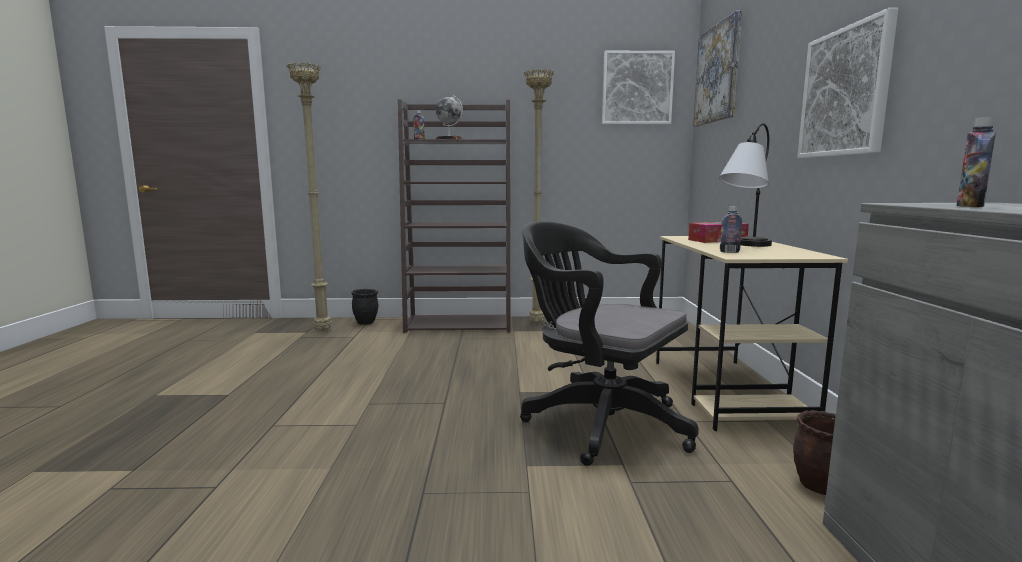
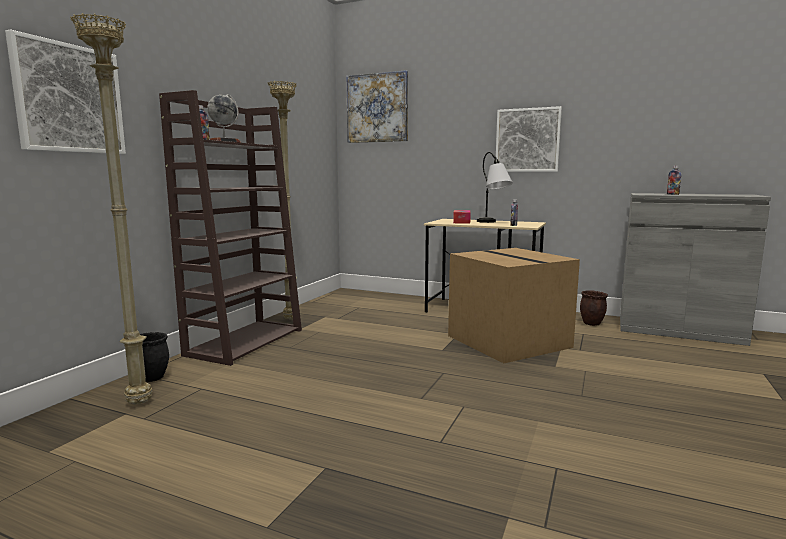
camera: 65 degrees left, 0 degrees up
black office chair [520,221,699,466] -> cardboard box [448,248,580,363]
picture [602,50,675,124] -> picture moved to [5,29,126,154]

